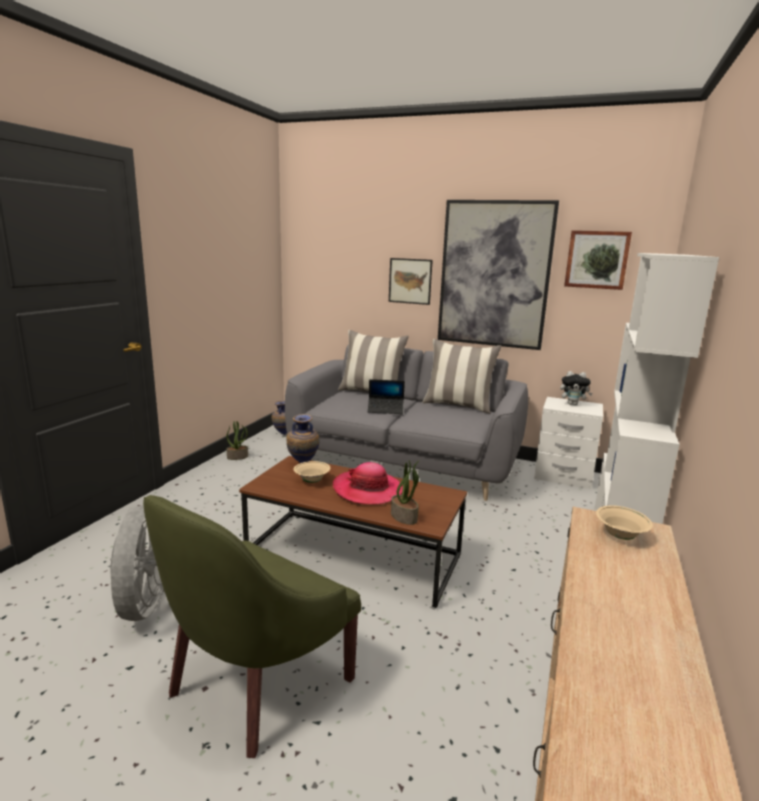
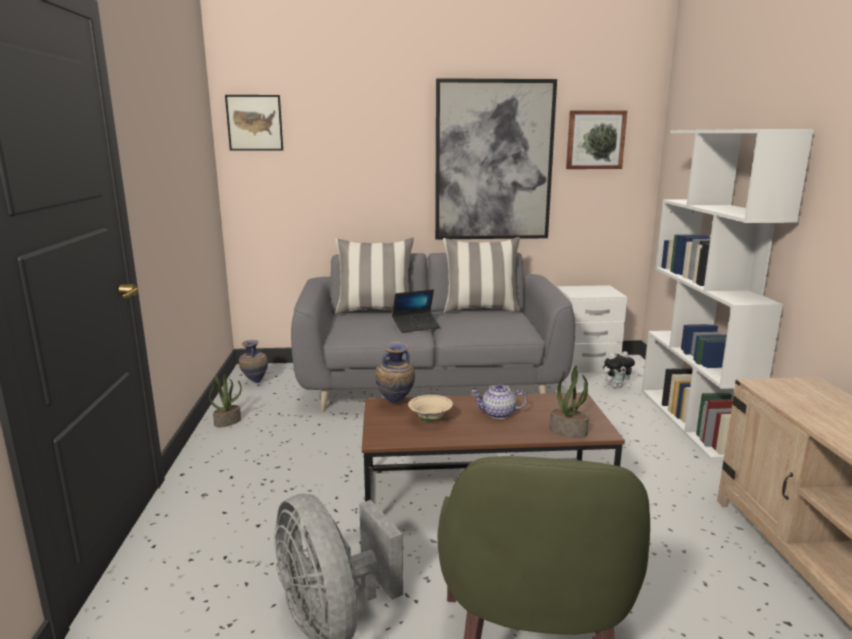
camera: 25 degrees left, 0 degrees up
hat [333,462,403,505] -> teapot [471,383,527,419]
picture [389,258,433,305] -> picture moved to [225,95,283,151]
plush toy [560,371,593,405] -> plush toy moved to [603,351,635,388]
beige bowl [596,505,653,540] -> none

